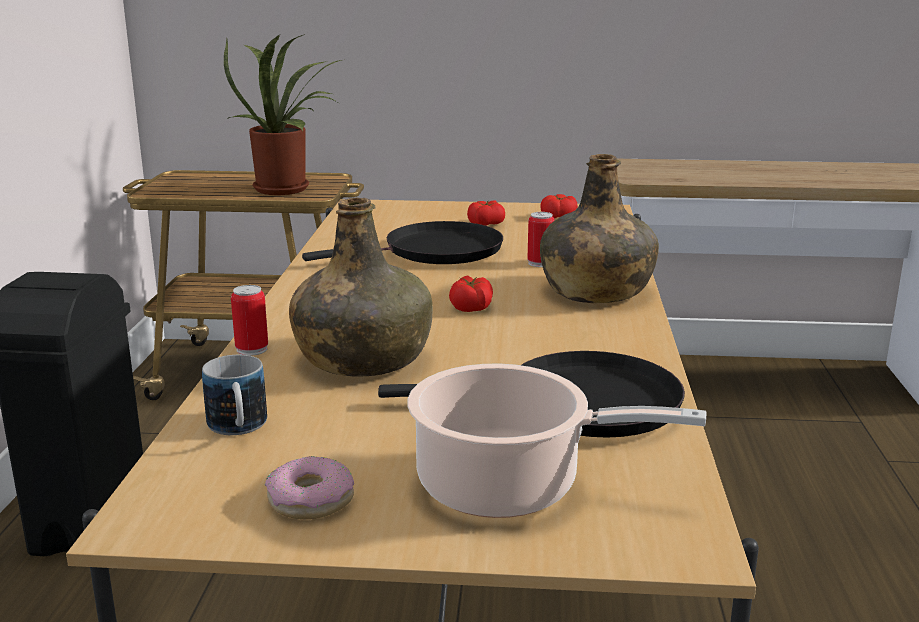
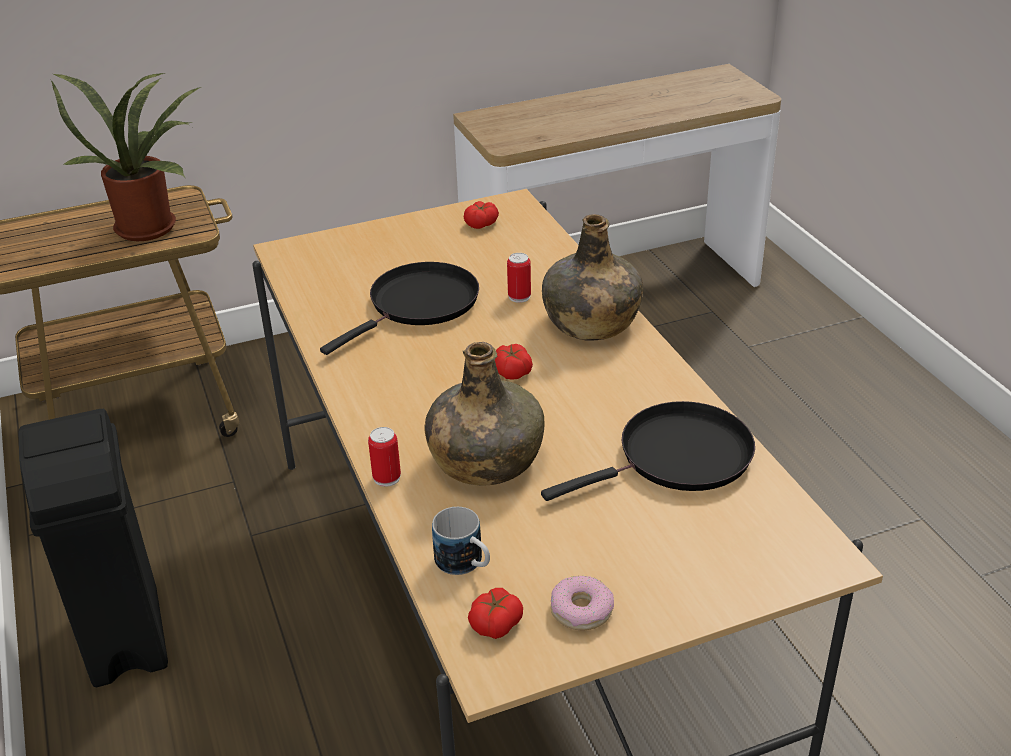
camera: 25 degrees left, 15 degrees up
cooking pot [407,364,706,518] -> none
tomato [467,200,505,226] -> tomato moved to [468,588,523,639]

